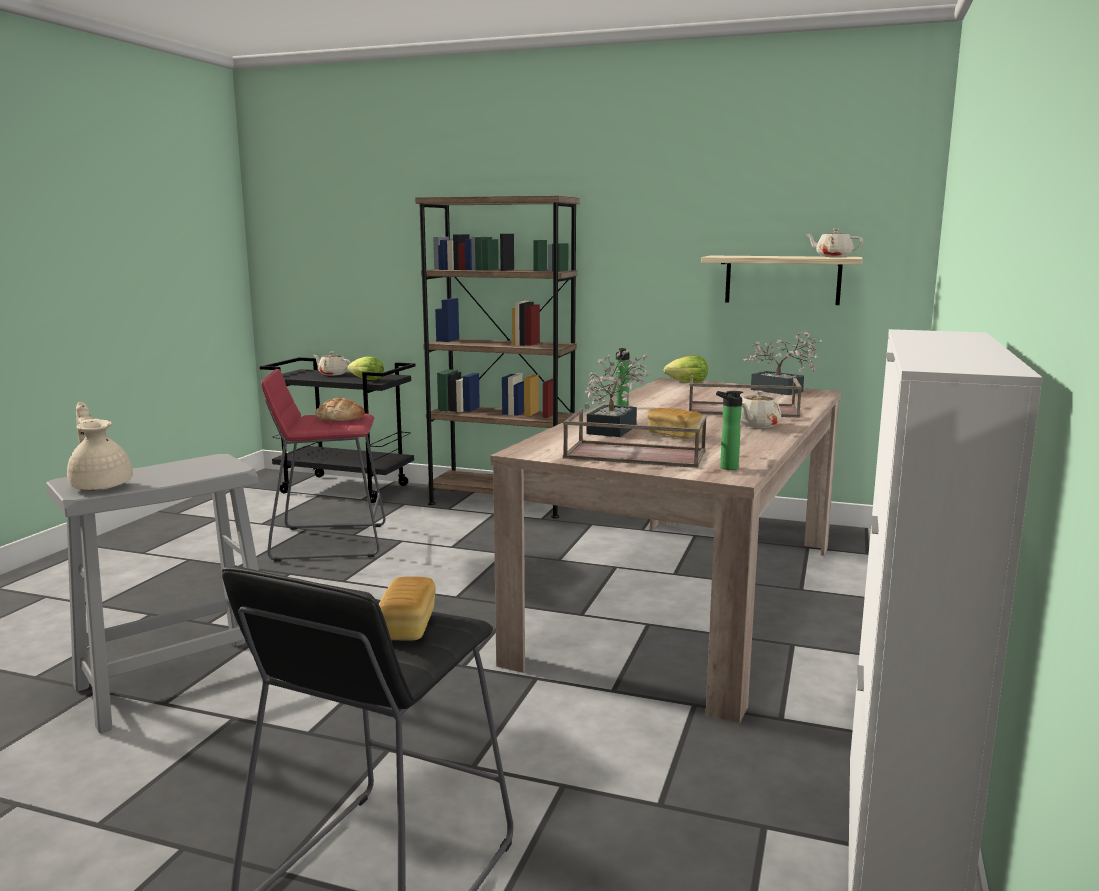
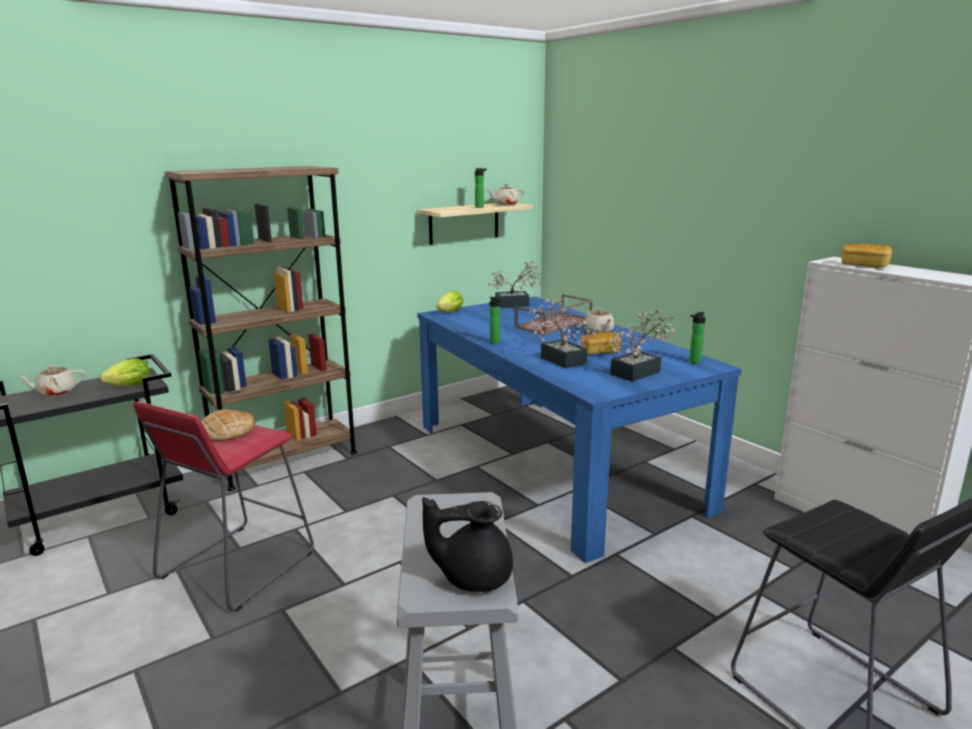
camera: 55 degrees left, 5 degrees up
beige teapot [67,402,133,490] -> black teapot [422,497,513,592]
bread [379,576,436,641] -> bread moved to [841,244,892,268]
beige dining table [490,378,841,724] -> blue dining table [417,296,742,563]
brown tray [563,408,706,468] -> potted plant [611,310,675,382]
none -> bottle [475,168,487,208]

